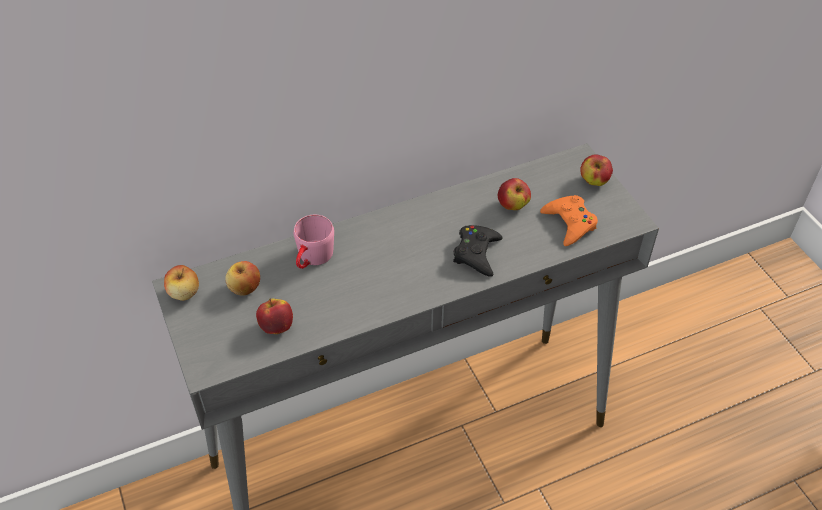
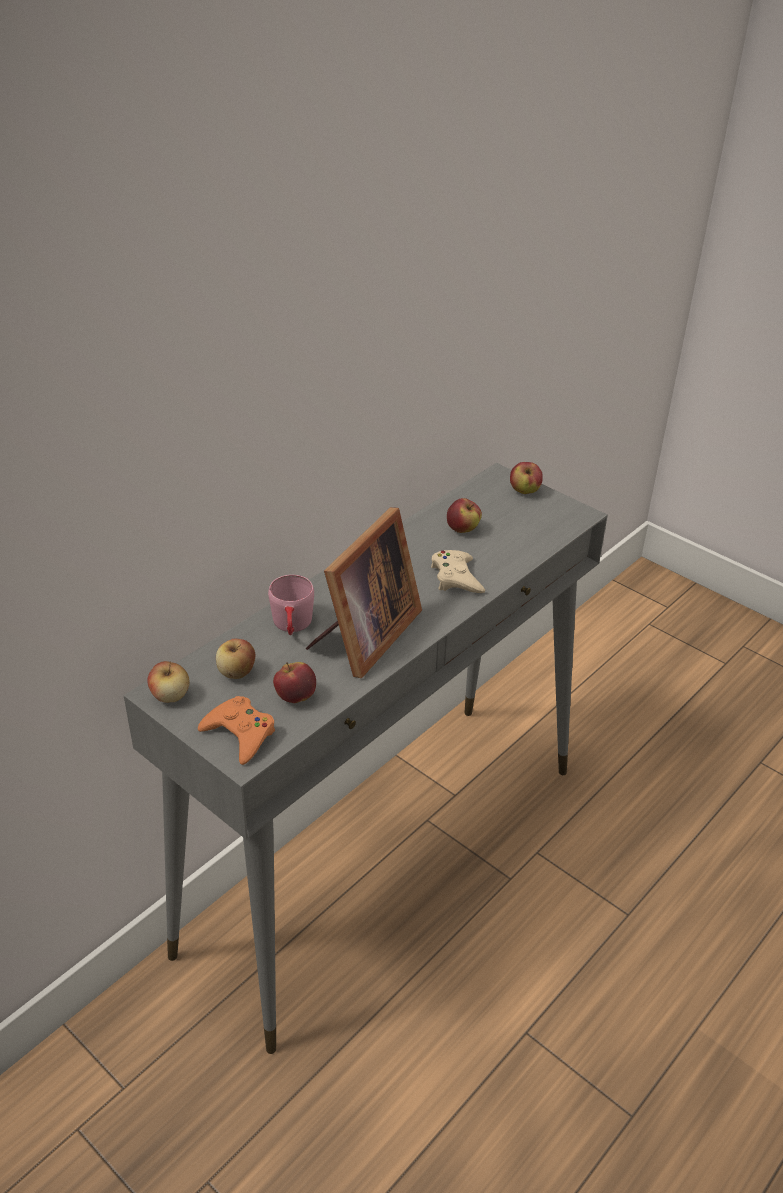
camera: 25 degrees left, 10 degrees down
black game controller [453,225,503,277] -> beige game controller [431,550,485,593]
orange game controller [540,195,598,246] -> orange game controller moved to [198,696,275,765]
none -> picture frame [306,507,422,678]

